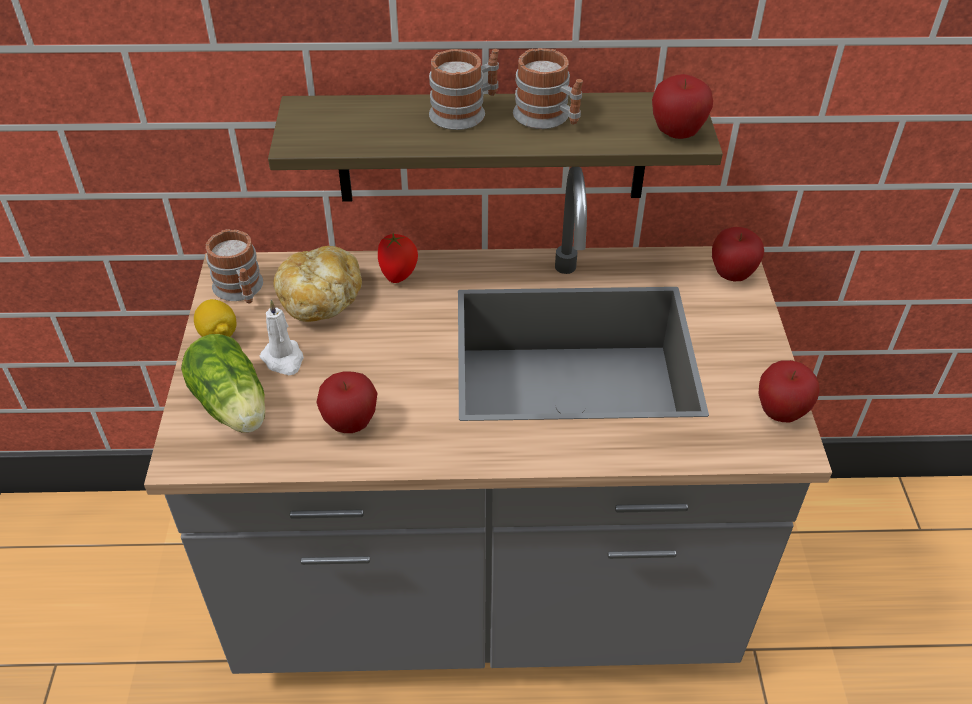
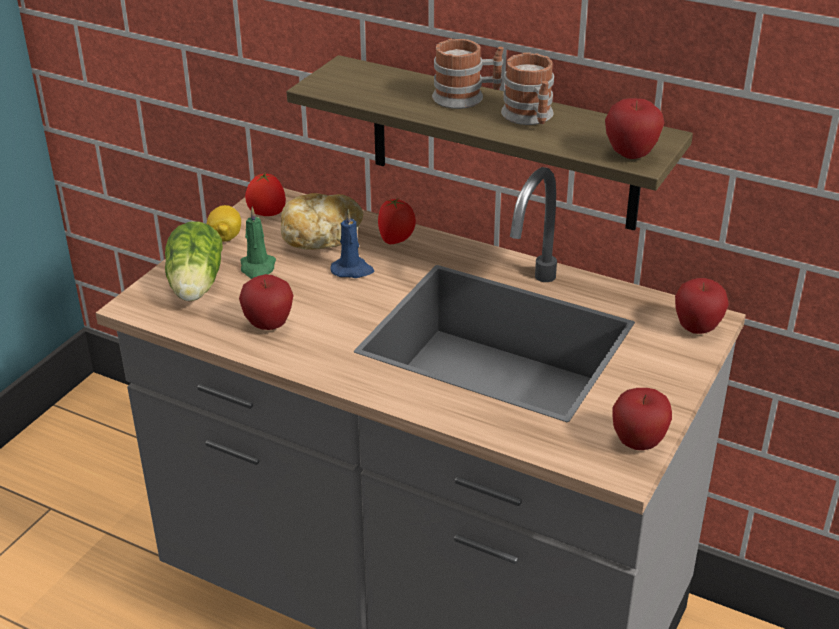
camera: 30 degrees right, 10 degrees down
mug [206,229,263,304] -> tomato [245,173,286,216]
white candle [260,300,304,375] -> green candle [241,207,276,279]
none -> blue candle [331,209,374,278]

